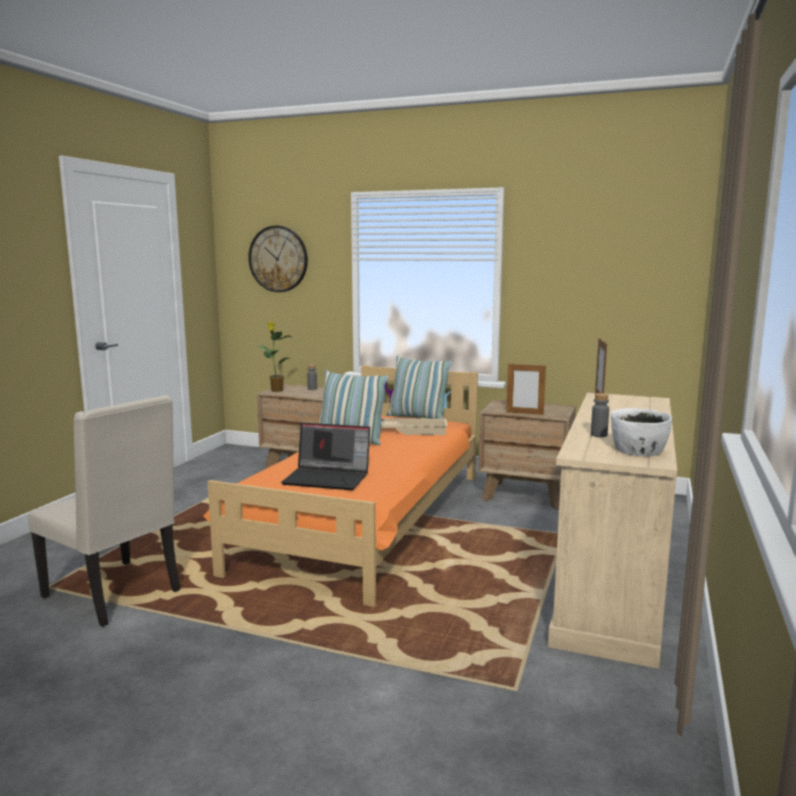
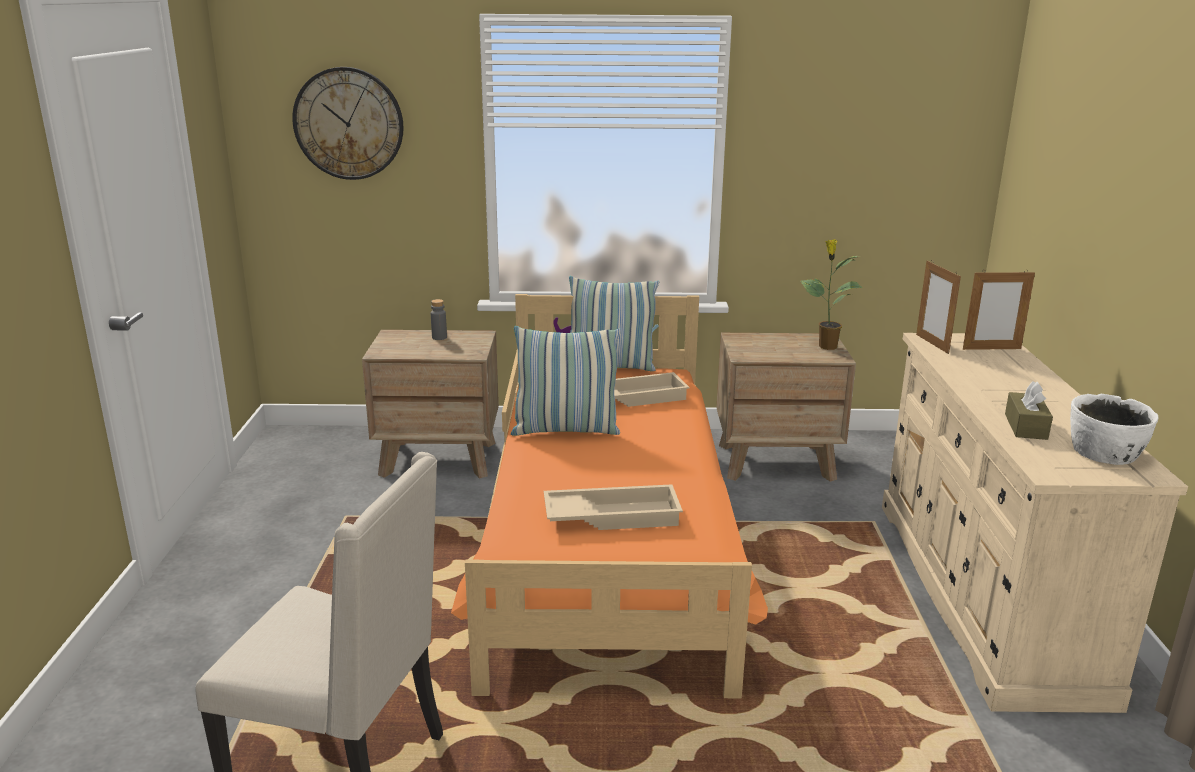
camera: 20 degrees left, 10 degrees up
potted plant [257,322,292,392] -> potted plant moved to [801,239,863,350]
laptop [281,423,370,490] -> beige tray [544,484,683,530]
picture frame [506,362,546,415] -> picture frame moved to [963,269,1035,350]
grey bottle [591,393,609,437] -> brown tissue box [1005,381,1053,440]

